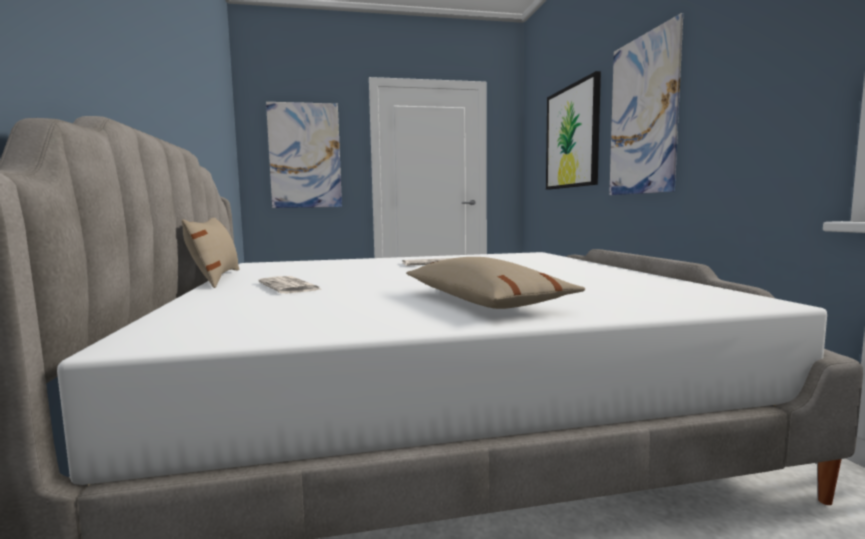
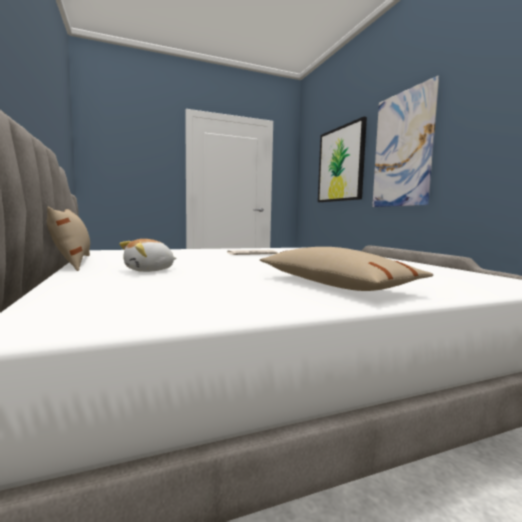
camera: 10 degrees left, 0 degrees up
newspaper [258,276,323,293] -> plush toy [119,239,177,272]
picture [266,102,342,208] -> none

